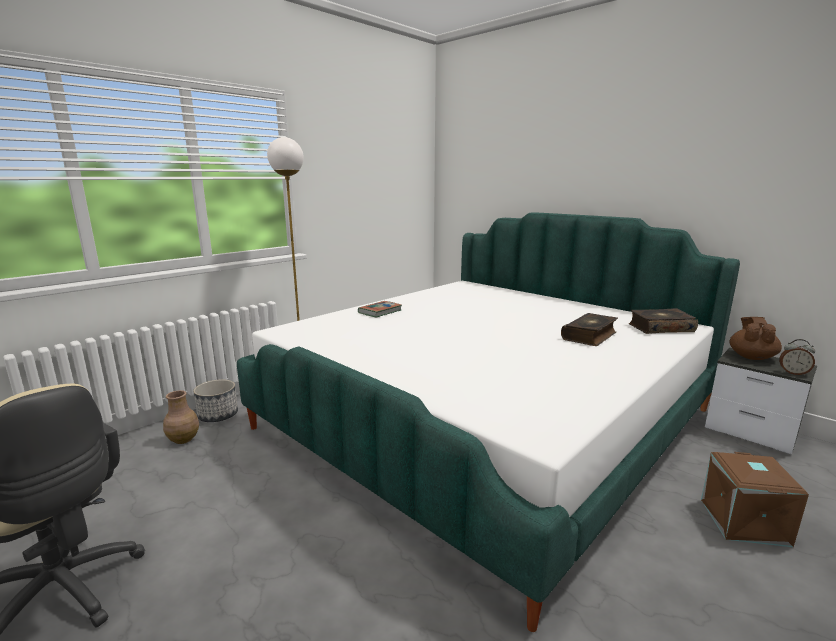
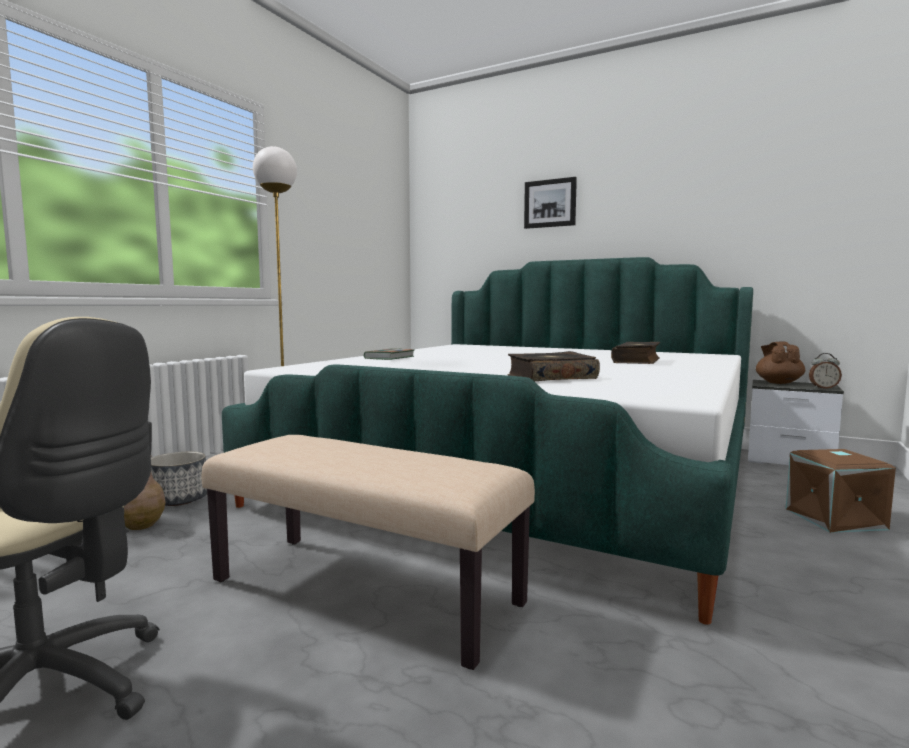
camera: 15 degrees left, 10 degrees down
book [628,308,698,334] -> book moved to [508,351,600,381]
none -> beige bench [201,435,535,670]
none -> picture [524,177,577,229]

